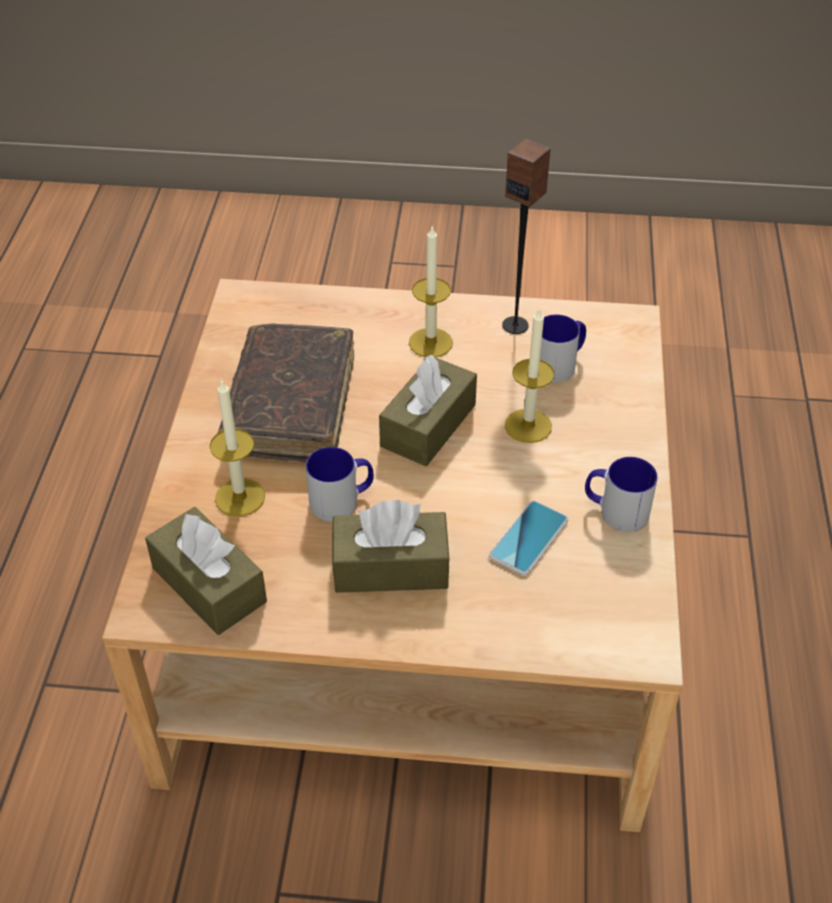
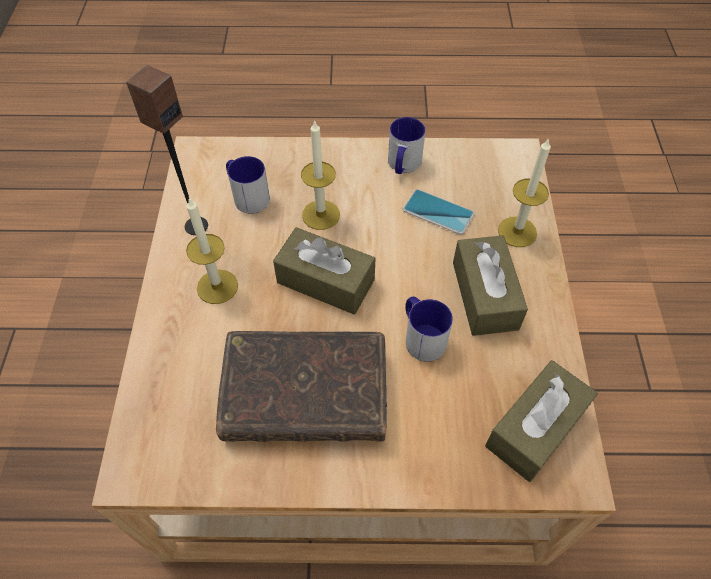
camera: 95 degrees left, 10 degrees up
candle [209,379,265,516] -> candle moved to [498,138,551,247]

